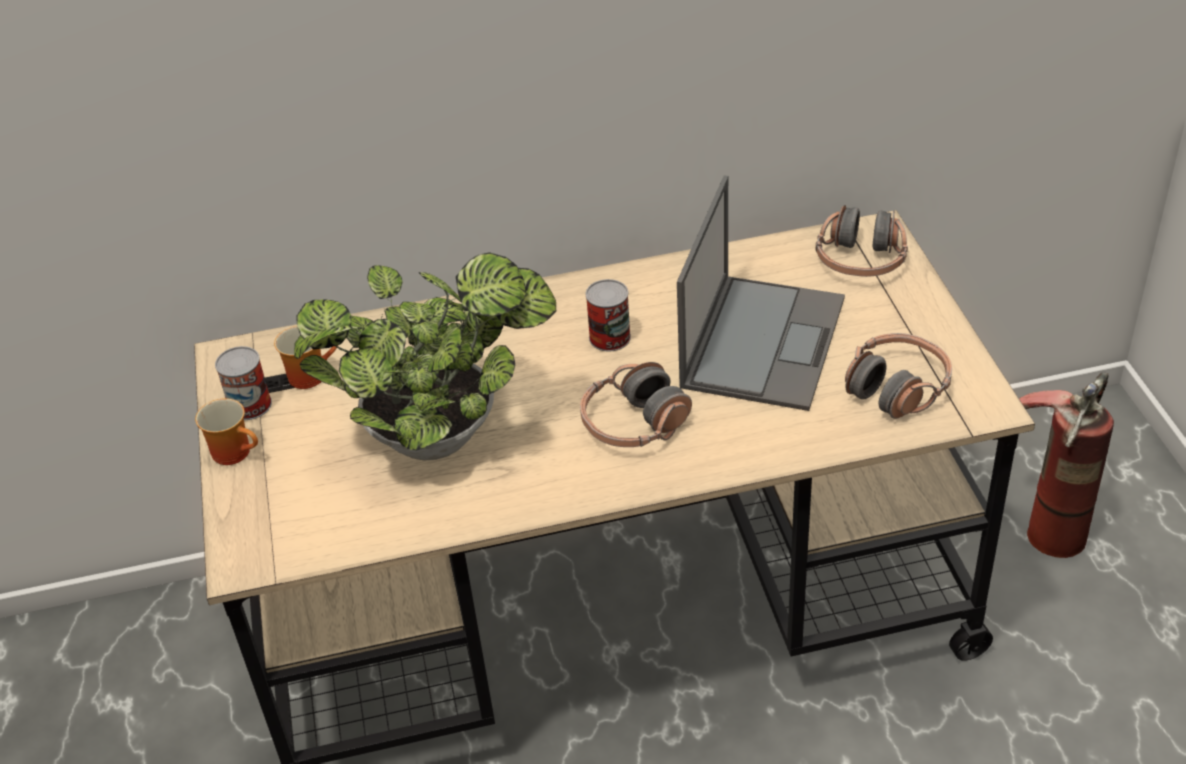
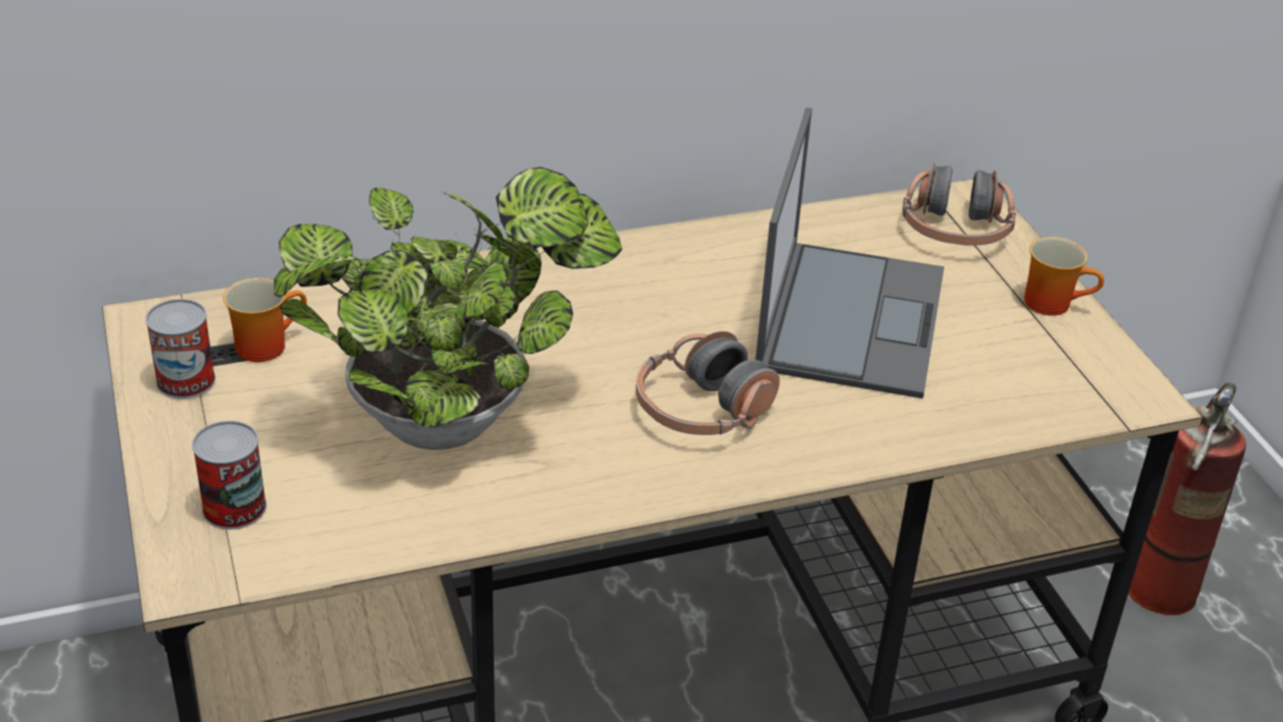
camera: 10 degrees left, 5 degrees down
mug [195,398,258,465] -> mug moved to [1024,237,1104,316]
can [586,279,631,351] -> can moved to [192,421,267,529]
headphones [845,333,952,419] -> none

